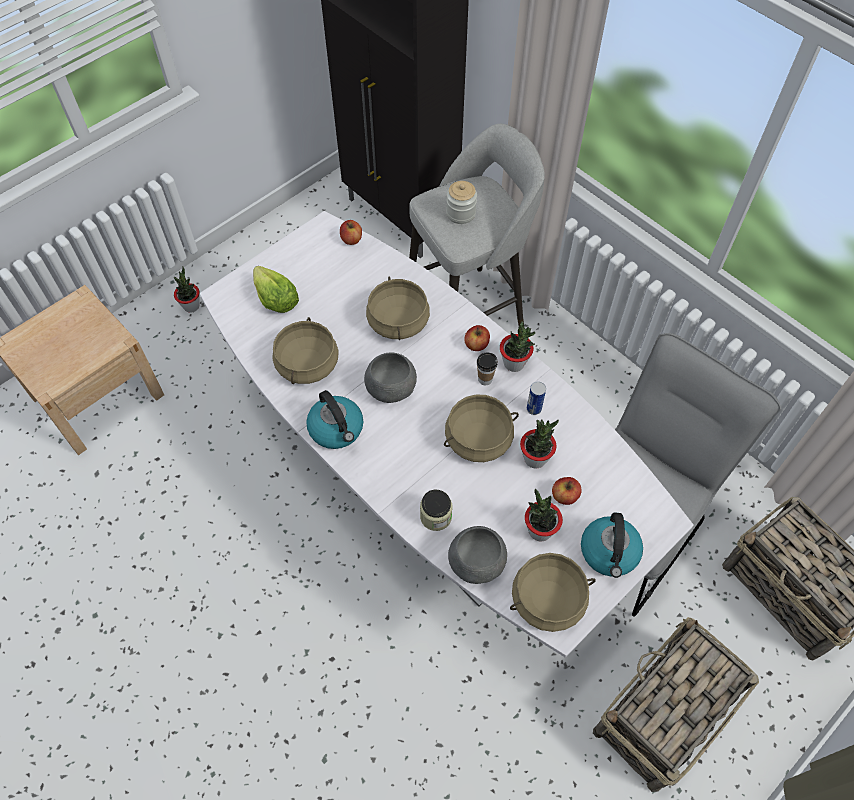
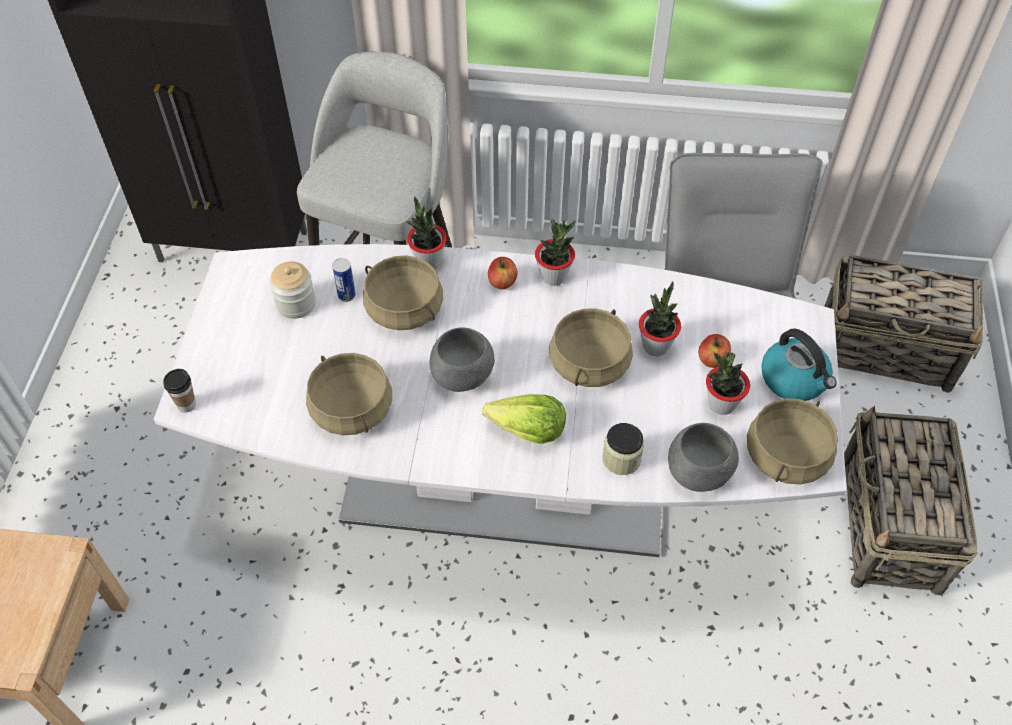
camera: 40 degrees left, 5 degrees down
potted plant [174,267,200,313] -> potted plant moved to [407,196,447,268]
lettuce [253,266,299,313] -> lettuce moved to [482,394,566,444]
kettle [306,390,363,449] -> none
apple [340,220,362,245] -> none
jar [446,181,477,224] -> jar moved to [270,261,316,319]
cup [477,353,498,385] -> cup moved to [163,369,196,413]
can [527,382,546,415] -> can moved to [332,258,356,302]

